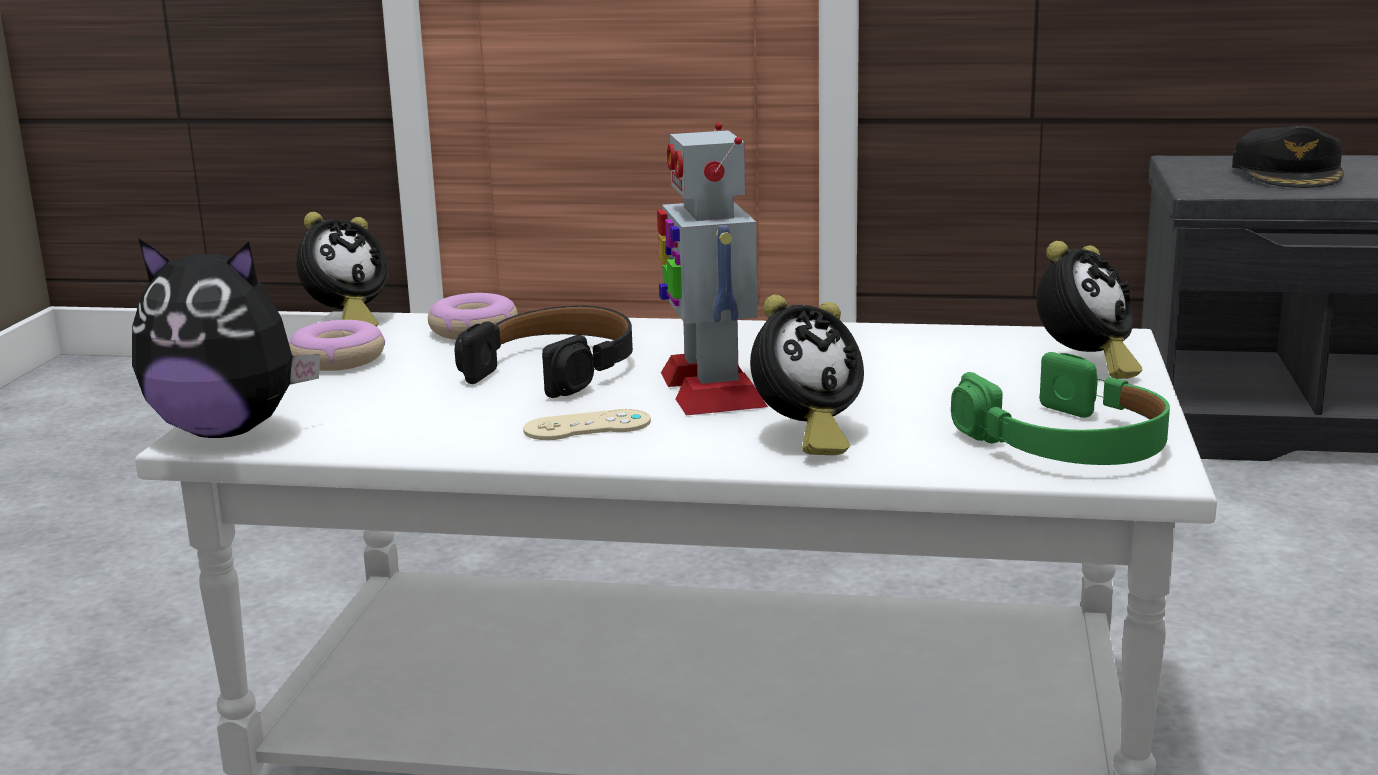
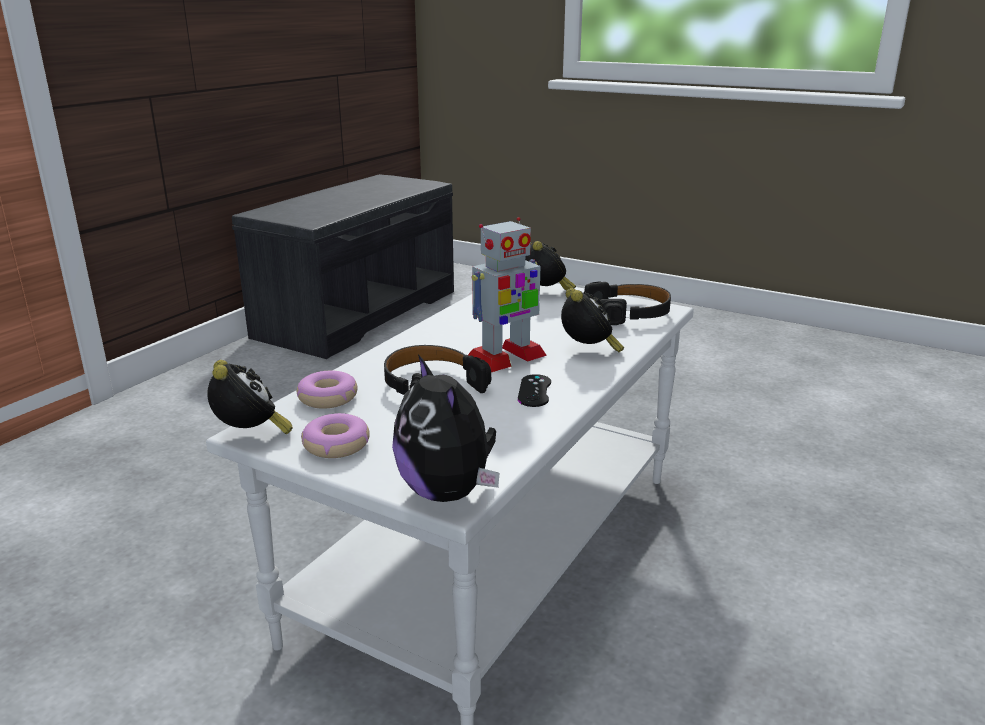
camera: 70 degrees left, 5 degrees up
plush toy [132,238,320,438] -> plush toy turned 120 degrees clockwise [392,354,499,502]
beige game controller [523,409,651,440] -> black game controller [518,374,551,407]
toy robot [657,122,768,416] -> toy robot turned 45 degrees counterclockwise [468,217,547,372]
green headphones [951,352,1170,465] -> black headphones [584,282,671,325]
black cap [1232,126,1344,188] -> none

